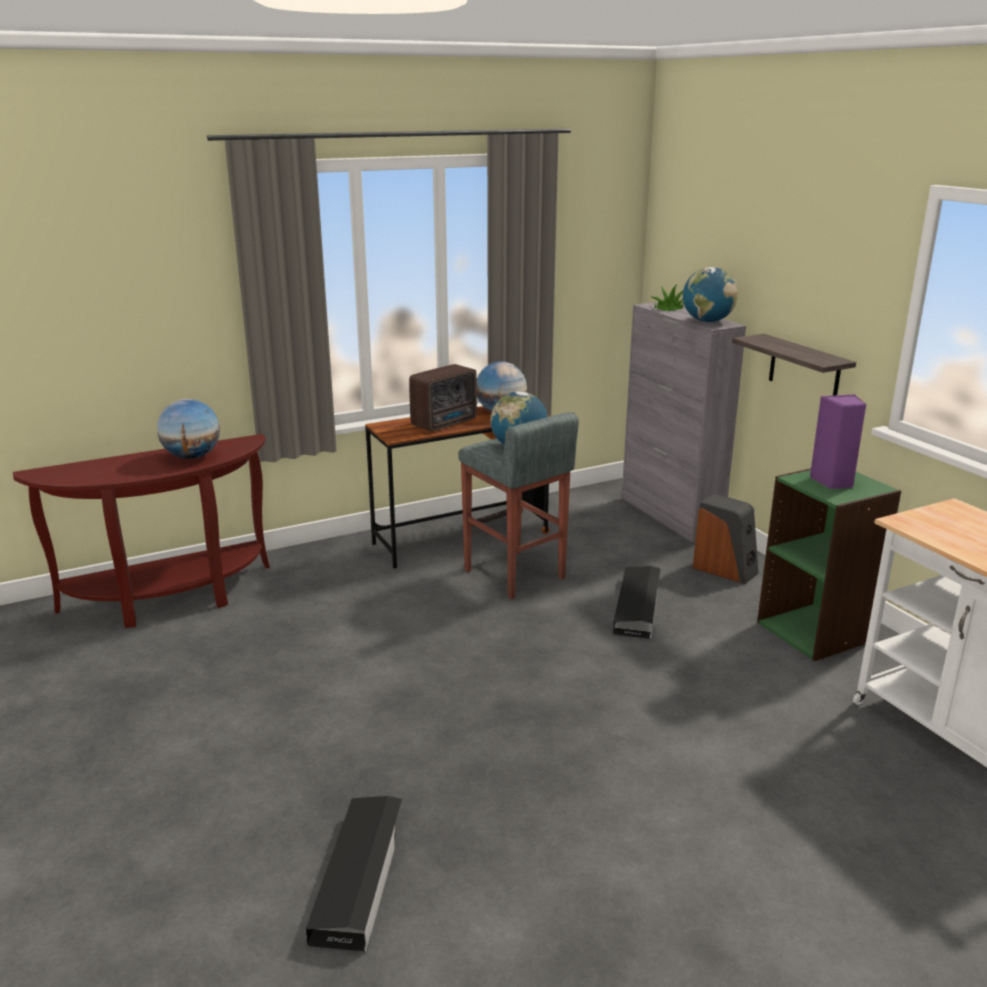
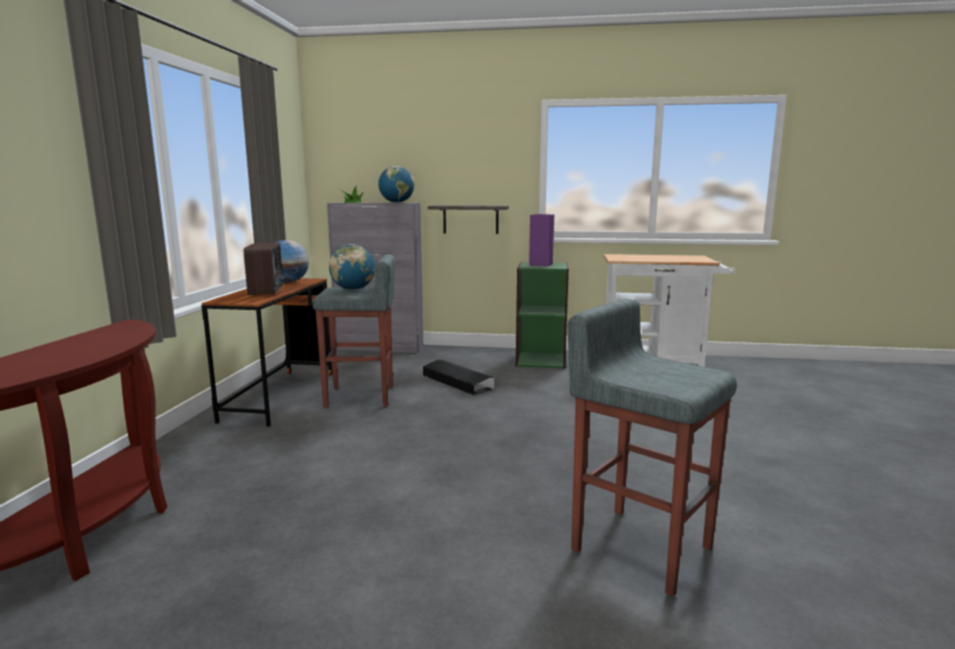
camera: 55 degrees left, 10 degrees down
globe [157,399,220,459] -> none
black storage box [306,796,402,951] -> grey stool [568,299,737,597]
speaker [693,493,759,584] -> none

